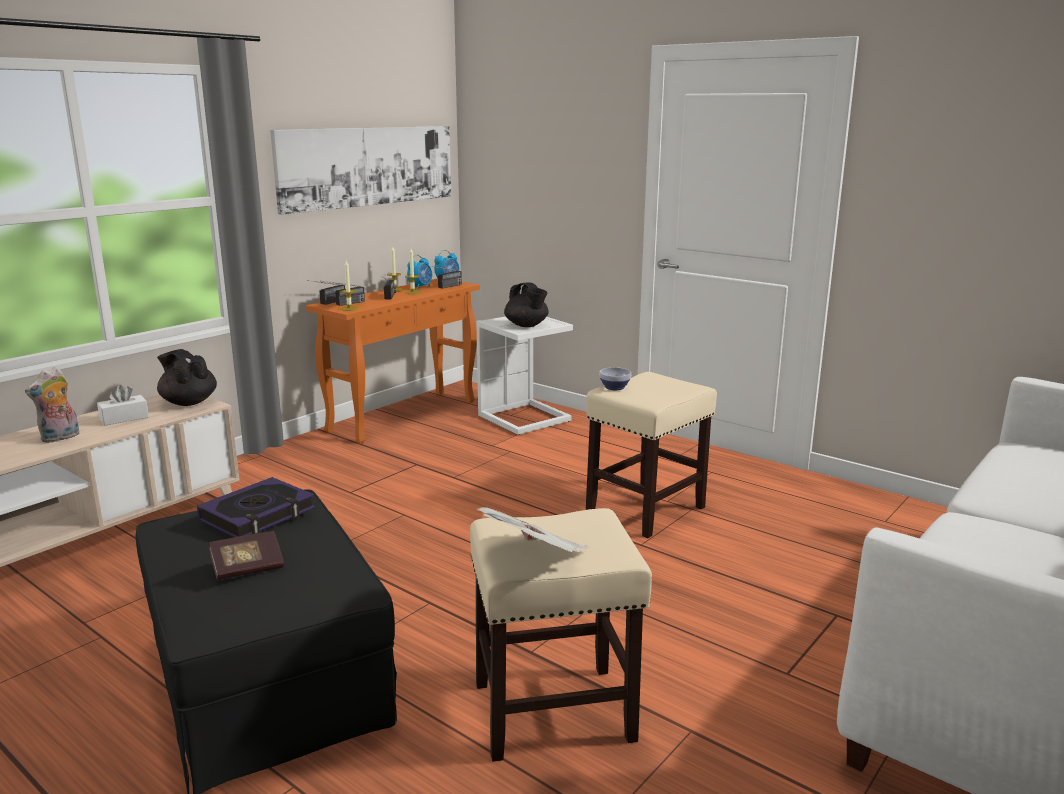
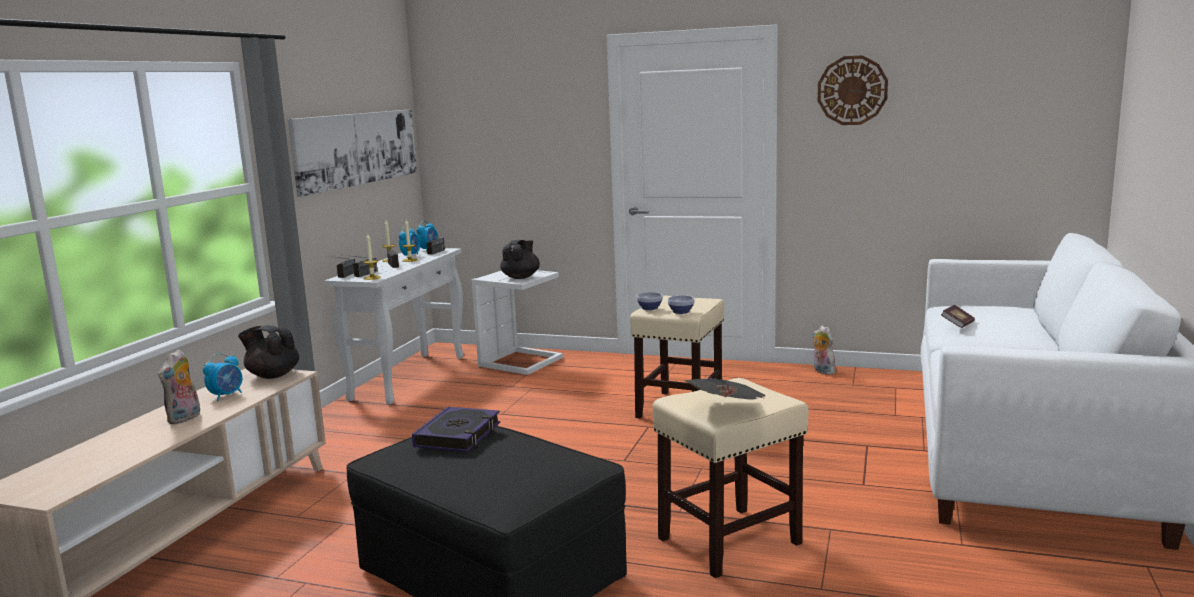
camera: 20 degrees left, 5 degrees down
white tissue box [97,385,149,426] -> alarm clock [203,353,242,401]
book [208,531,284,580] -> book moved to [941,305,975,328]
orange console table [305,278,480,444] -> white console table [324,248,464,405]
black teapot [504,283,549,327] -> black teapot turned 105 degrees counterclockwise [500,240,540,279]
none -> bowl [668,295,695,314]
none -> plush toy [813,326,835,375]
none -> wall clock [818,55,888,125]

